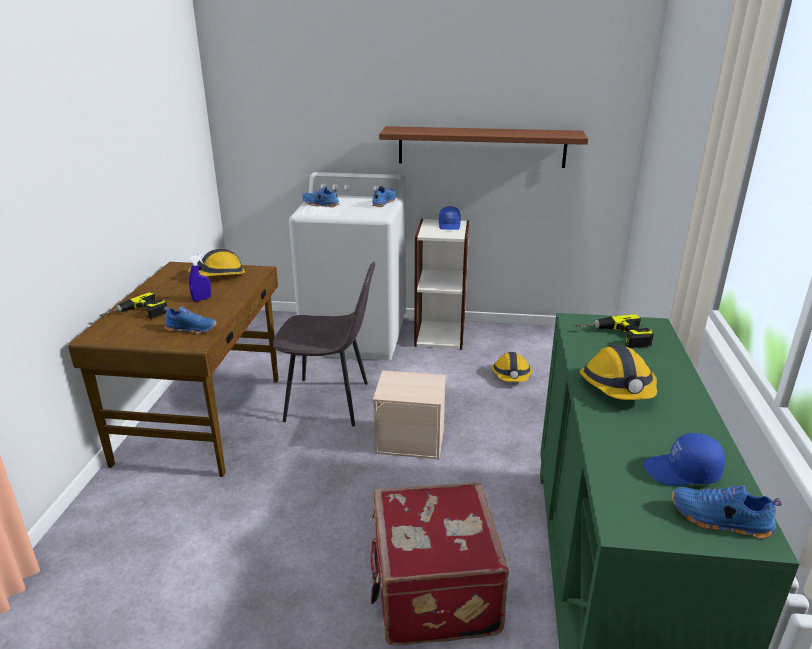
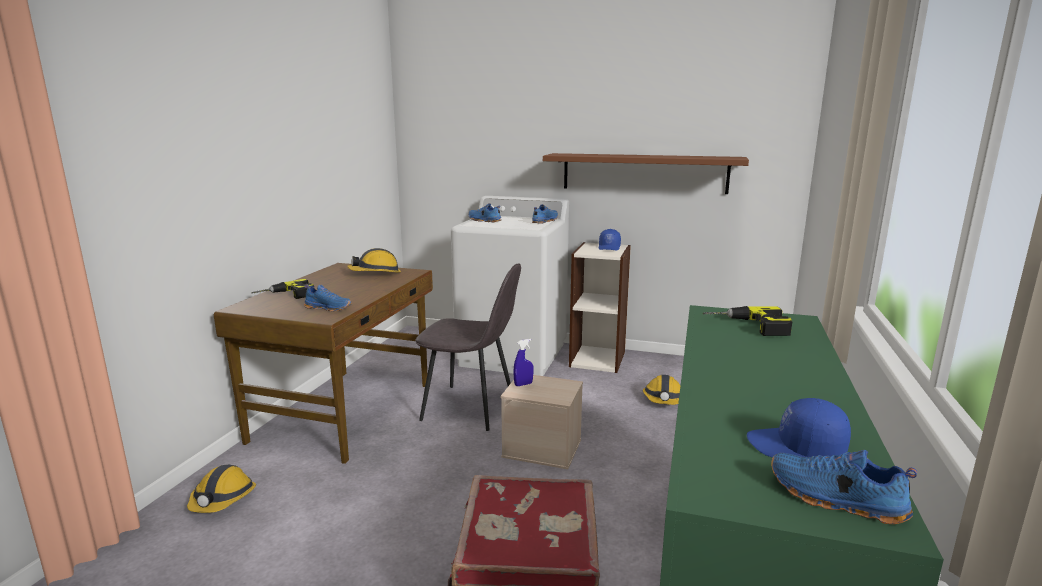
camera: 10 degrees right, 10 degrees down
blue spray bottle [189,254,211,301] -> blue spray bottle moved to [514,339,534,386]
hard hat [579,345,657,400] -> hard hat moved to [187,465,256,513]

